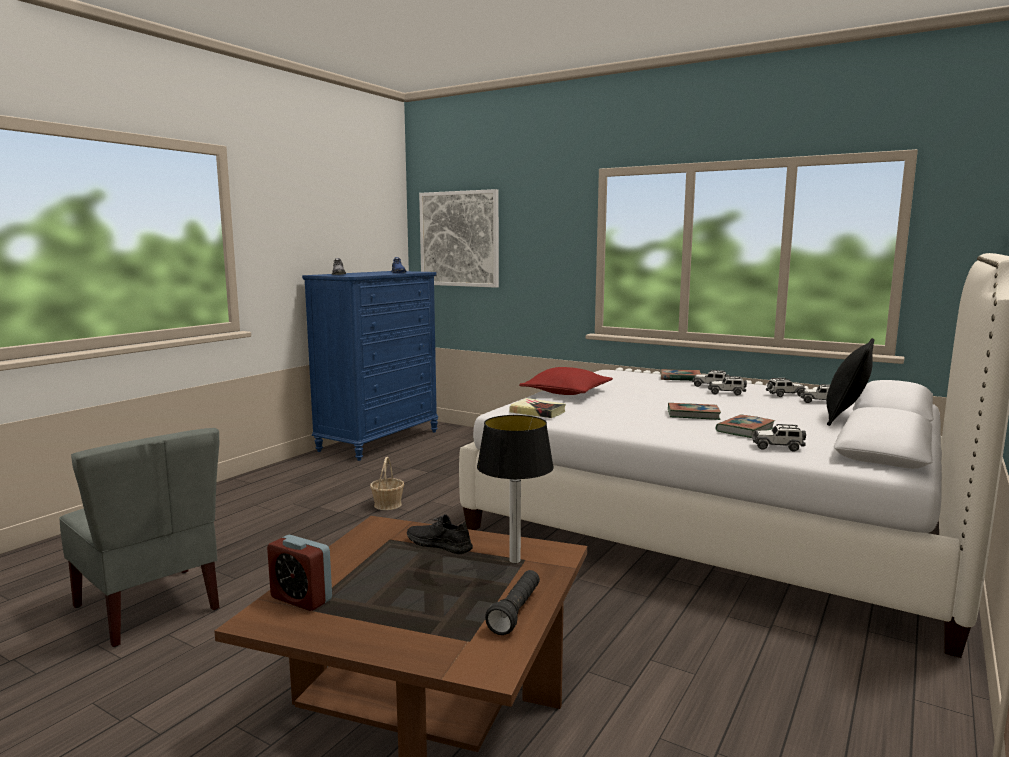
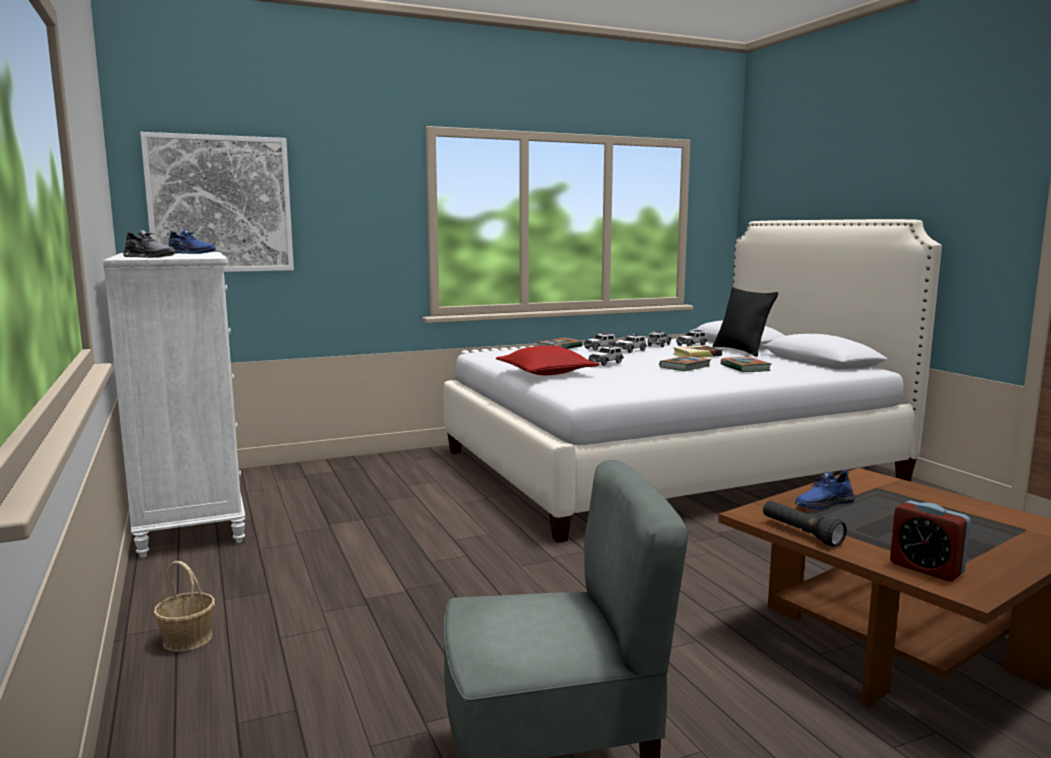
camera: 55 degrees left, 0 degrees up
alarm clock [267,535,332,611] -> alarm clock turned 75 degrees clockwise [890,501,971,581]
blue dresser [302,271,438,461] -> white dresser [103,252,245,558]
basket [370,457,404,510] -> basket moved to [153,561,215,652]
black shoe [407,514,473,554] -> blue shoe [795,470,855,510]
table lamp [477,415,554,563] -> none
black flashlight [485,570,540,635] -> black flashlight moved to [763,500,847,547]
book [509,398,566,418] -> book moved to [673,345,722,358]
toy car [752,424,806,452] -> toy car moved to [588,345,624,366]

